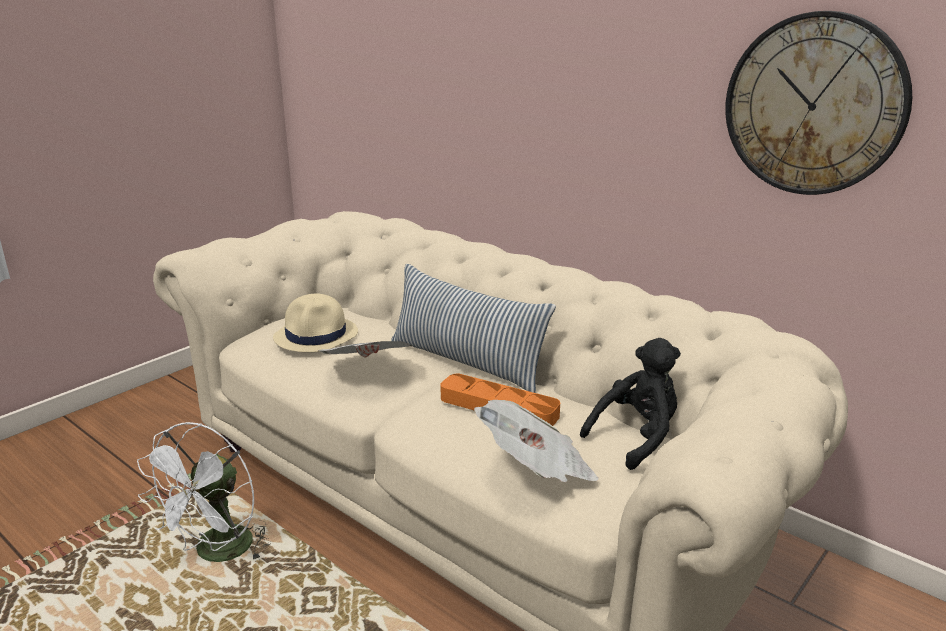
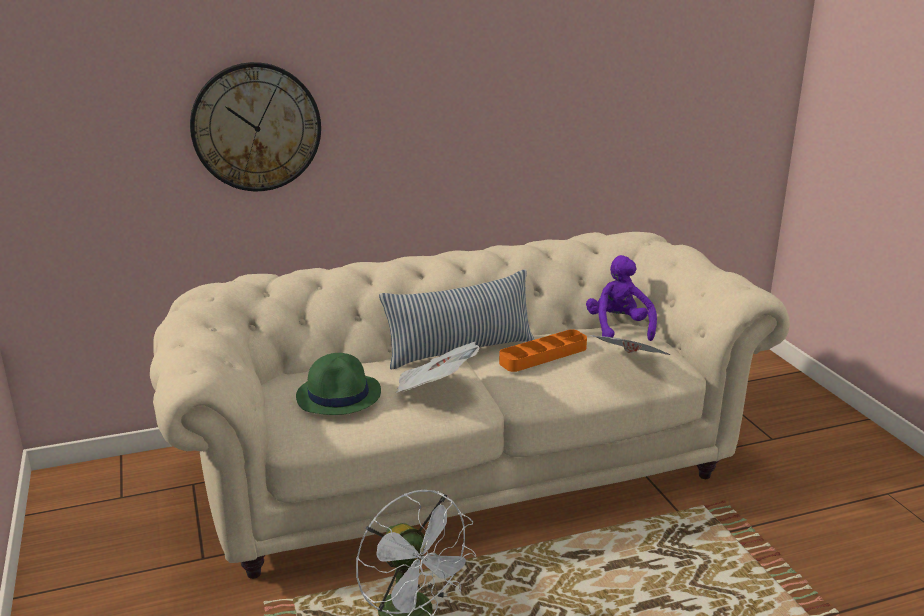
camera: 60 degrees left, 0 degrees up
beige hat [273,294,358,352] -> green hat [296,353,381,415]
black plush toy [580,338,681,470] -> purple plush toy [586,255,657,341]
wall clock [725,11,912,195] -> wall clock moved to [190,62,321,191]

